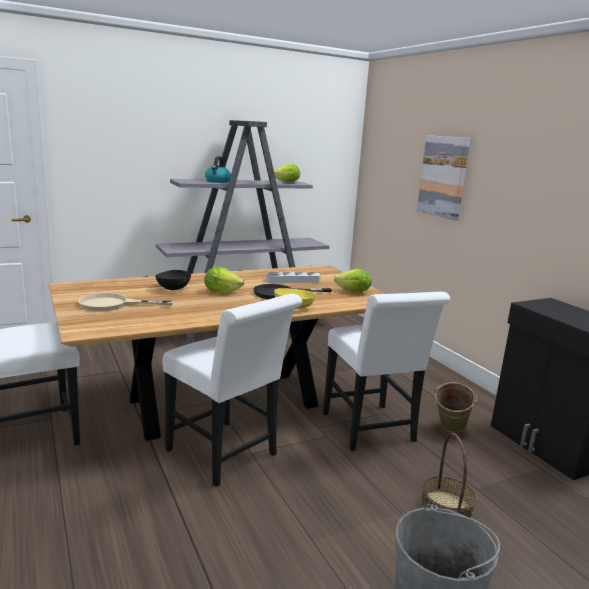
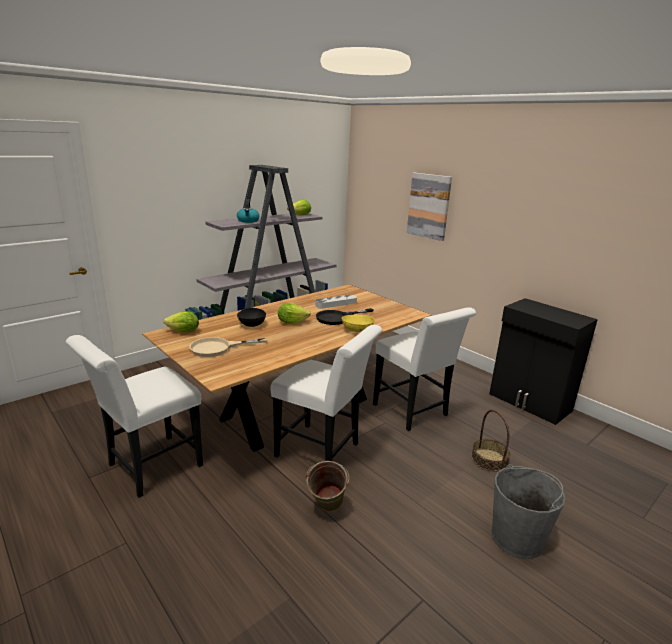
camera: 15 degrees left, 5 degrees up
lettuce [334,269,371,292] -> lettuce moved to [163,311,199,332]
green bucket [434,382,477,432] -> green bucket moved to [306,461,350,511]

